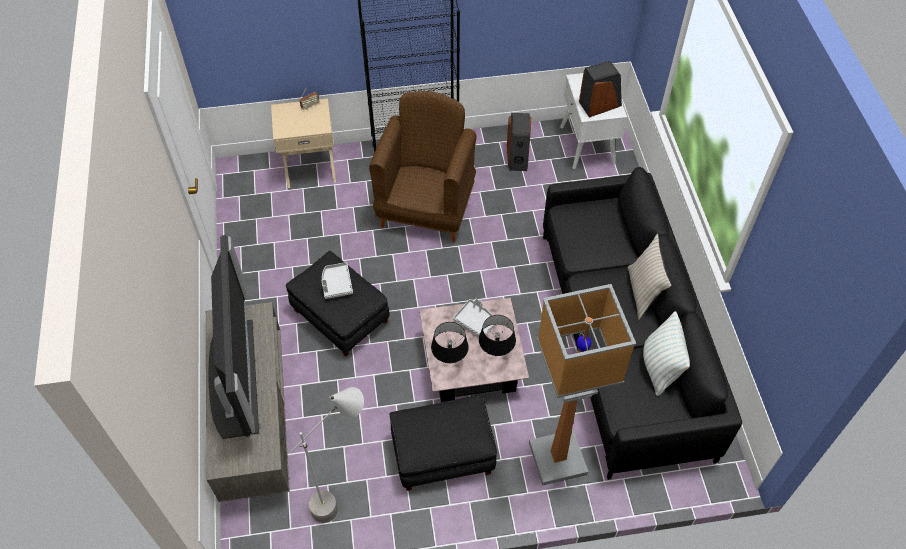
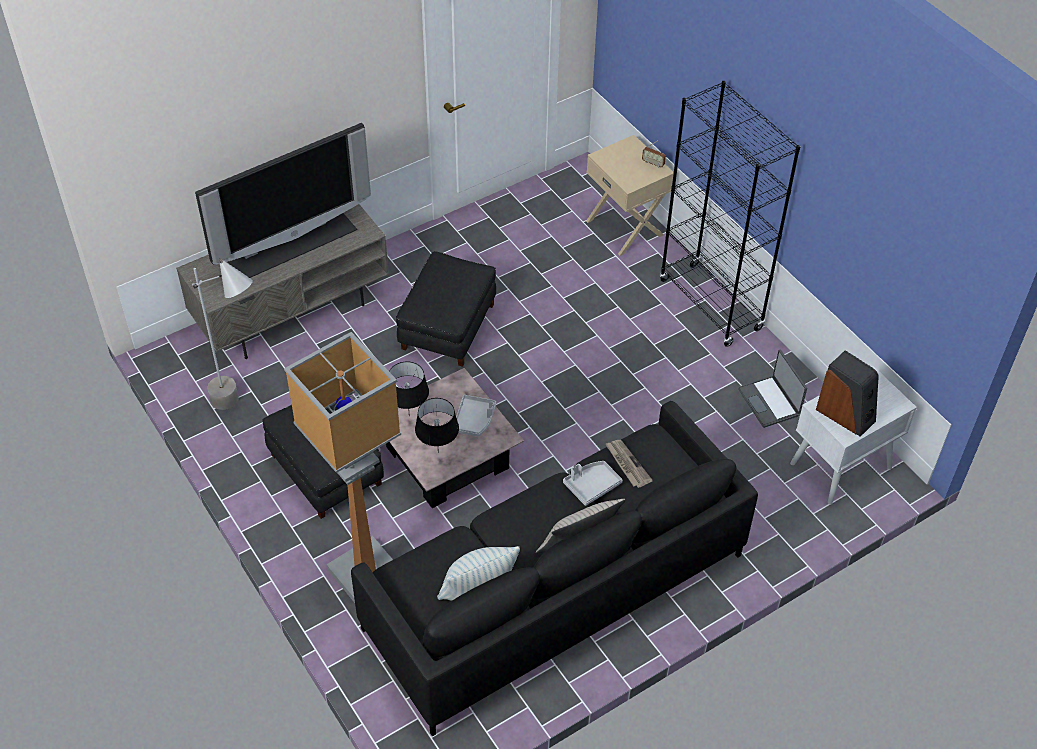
camera: 65 degrees right, 5 degrees down
grey tray [321,262,353,299] -> grey tray moved to [563,461,623,506]
brown armchair [369,91,476,242] -> none
speaker [507,113,532,171] -> laptop [738,350,807,428]
none -> newspaper [605,440,653,488]

